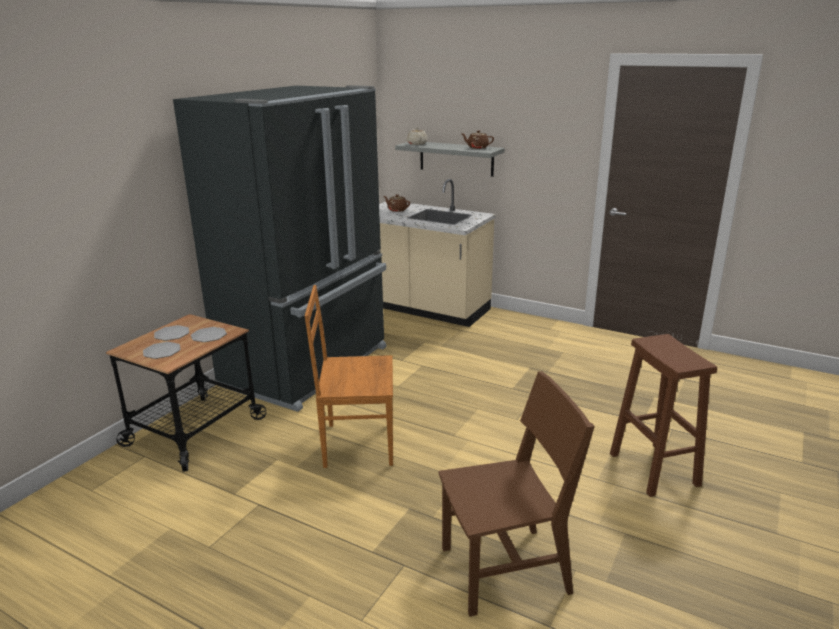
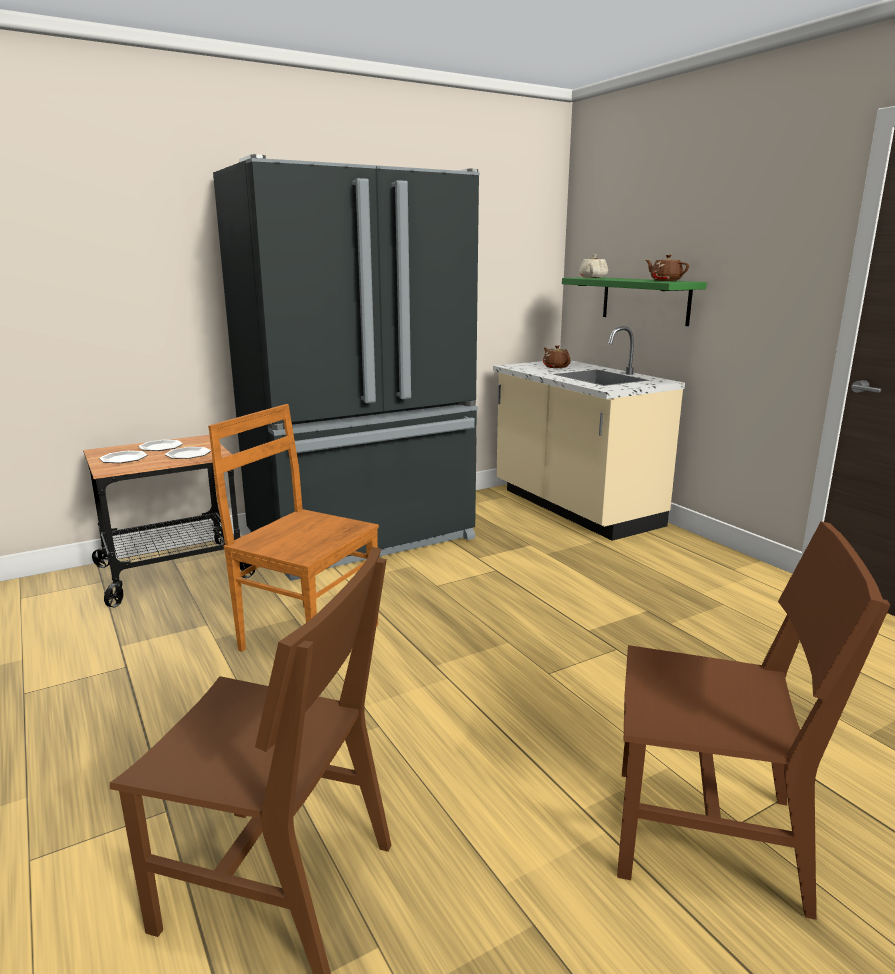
camera: 30 degrees right, 5 degrees down
grey shelf [395,142,505,177] -> green shelf [562,277,707,326]
brown stool [610,334,717,497] -> brown chair [617,521,890,920]

